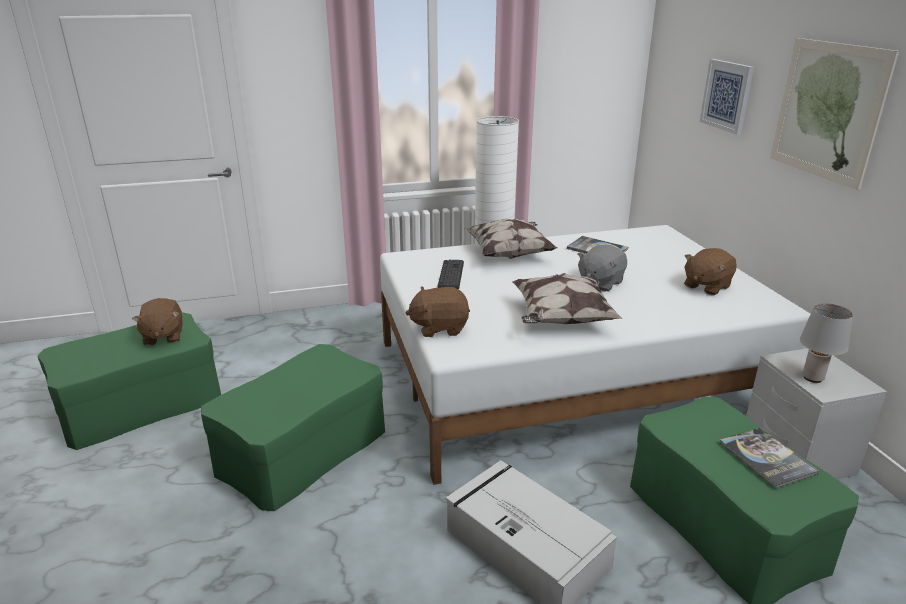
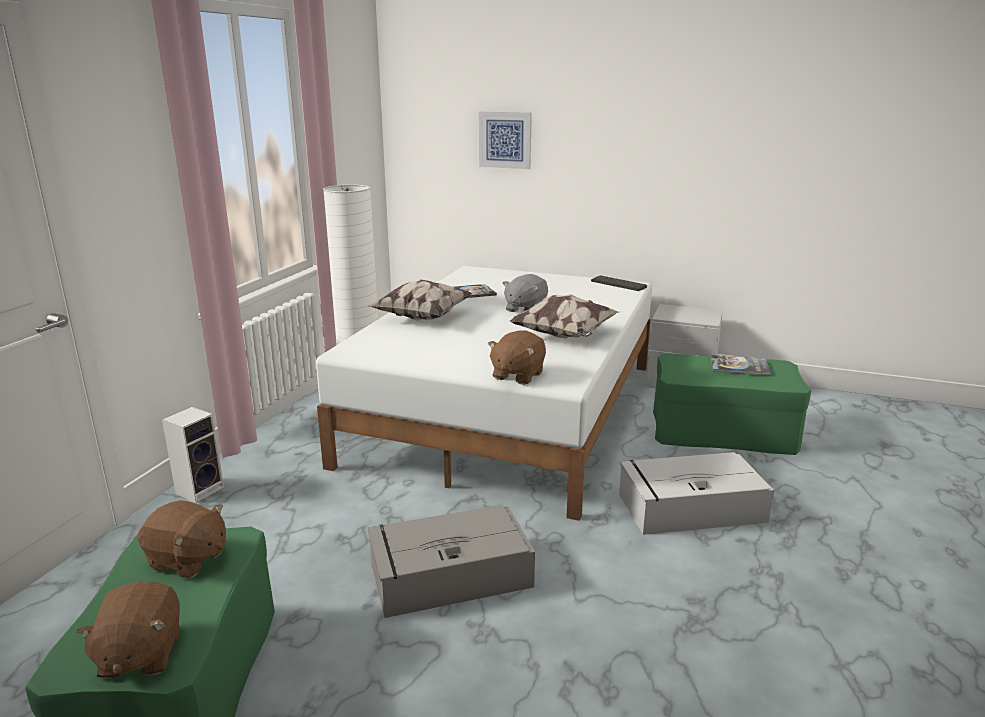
camera: 55 degrees left, 5 degrees down
green ottoman [201,344,385,511] -> grey storage box [368,505,535,618]
keyboard [437,260,464,289] -> keyboard moved to [591,275,647,291]
grey plush toy [577,245,627,292] -> grey plush toy turned 45 degrees clockwise [503,274,548,312]
brown plush toy [684,248,737,295] -> brown plush toy moved to [76,581,180,679]
picture [770,38,899,190] -> none
grey table lamp [800,303,853,383] -> none
none -> speaker [162,407,224,503]

